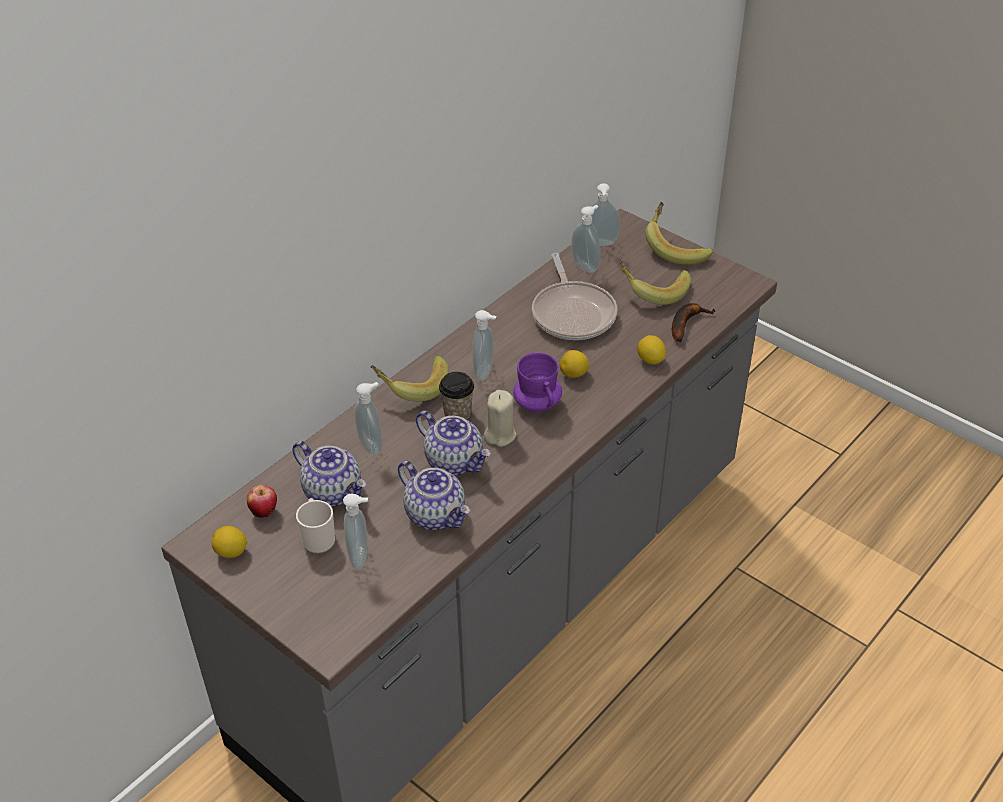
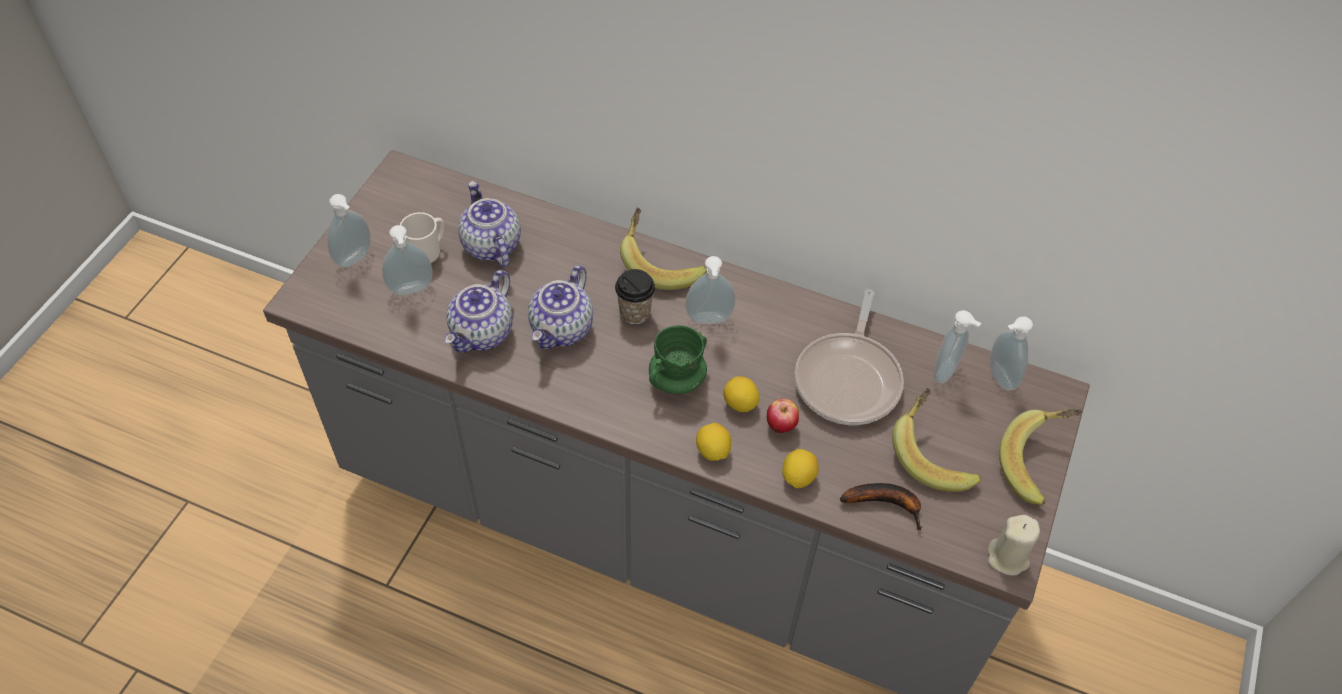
camera: 70 degrees right, 10 degrees up
lemon [211,526,247,558] -> lemon moved to [696,423,731,461]
apple [247,485,277,518] -> apple moved to [767,399,799,433]
teapot [293,441,366,507] -> teapot turned 135 degrees clockwise [458,181,521,268]
soap dispenser [354,382,382,455] -> soap dispenser moved to [327,194,371,268]
beige candle [483,390,517,447] -> beige candle moved to [988,515,1040,576]
purple mug [513,353,562,412] -> green mug [649,325,707,394]
frying pan [532,253,617,340] -> frying pan turned 45 degrees counterclockwise [795,289,904,425]

